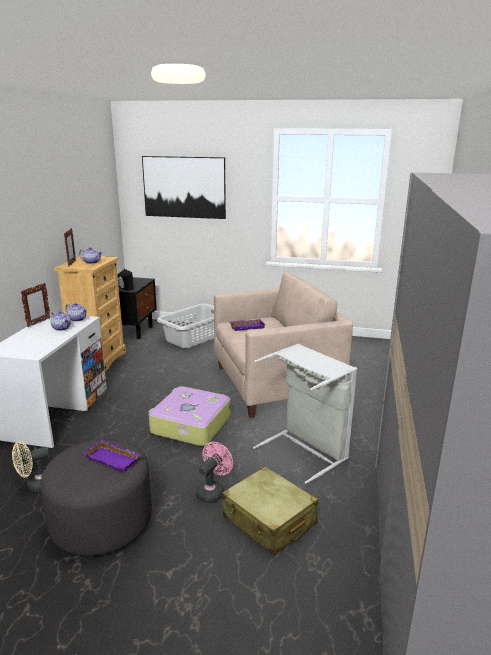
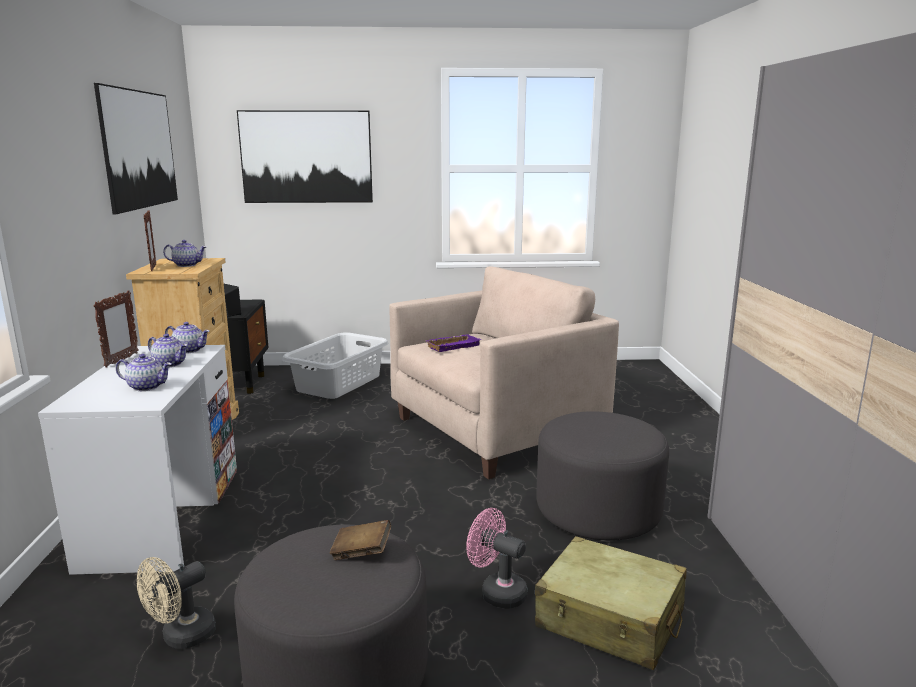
camera: 15 degrees left, 5 degrees down
purple tray [83,440,141,473] -> brown book [330,520,391,560]
suitcase [149,386,231,446] -> none
pink fan [196,442,233,503] -> pink fan turned 75 degrees counterclockwise [466,508,528,609]
grey laundry basket [253,344,357,484] -> grey ottoman [536,411,669,541]
none -> picture [94,83,178,214]
none -> teapot [116,354,172,391]

